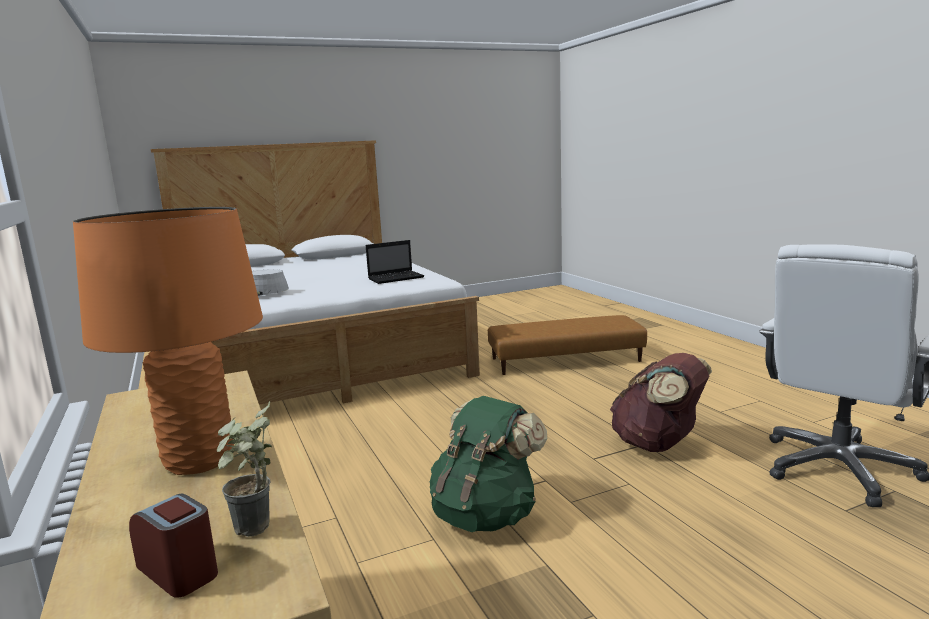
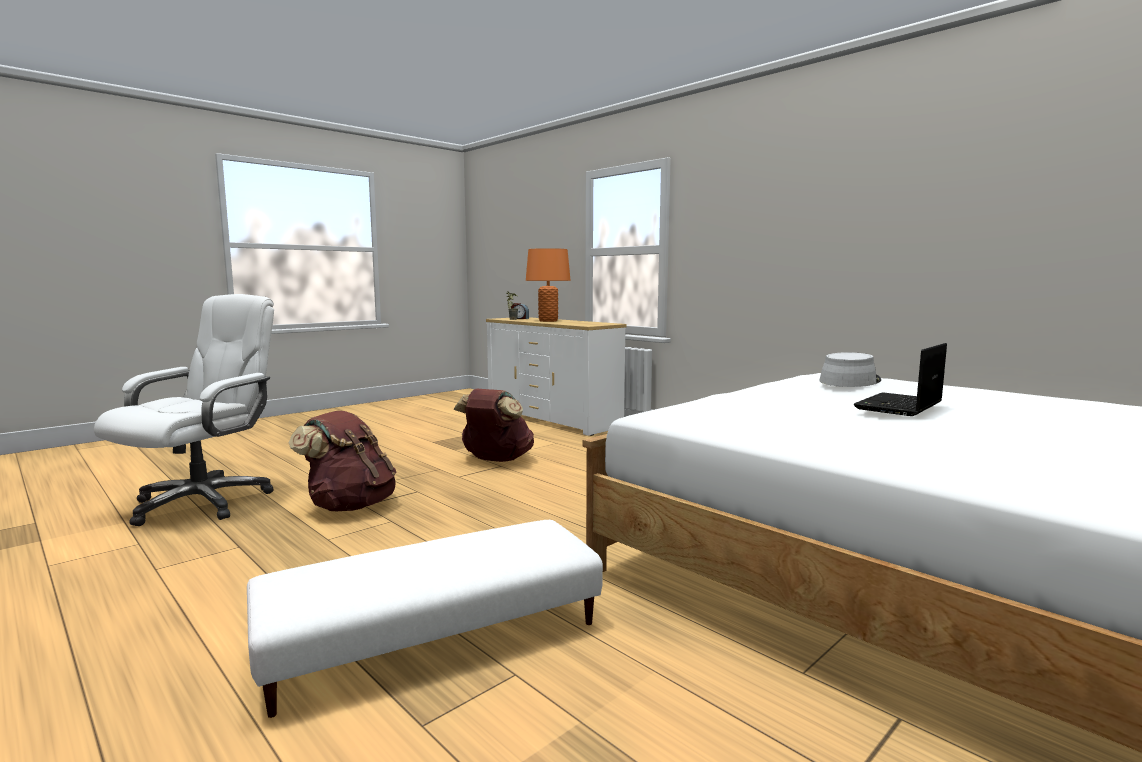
camera: 160 degrees right, 5 degrees down
laptop [366,240,424,284] -> laptop moved to [853,343,947,416]
green backpack [430,396,547,532] -> brown backpack [454,389,534,462]
brown ottoman [488,315,647,375] -> white ottoman [247,520,603,718]

